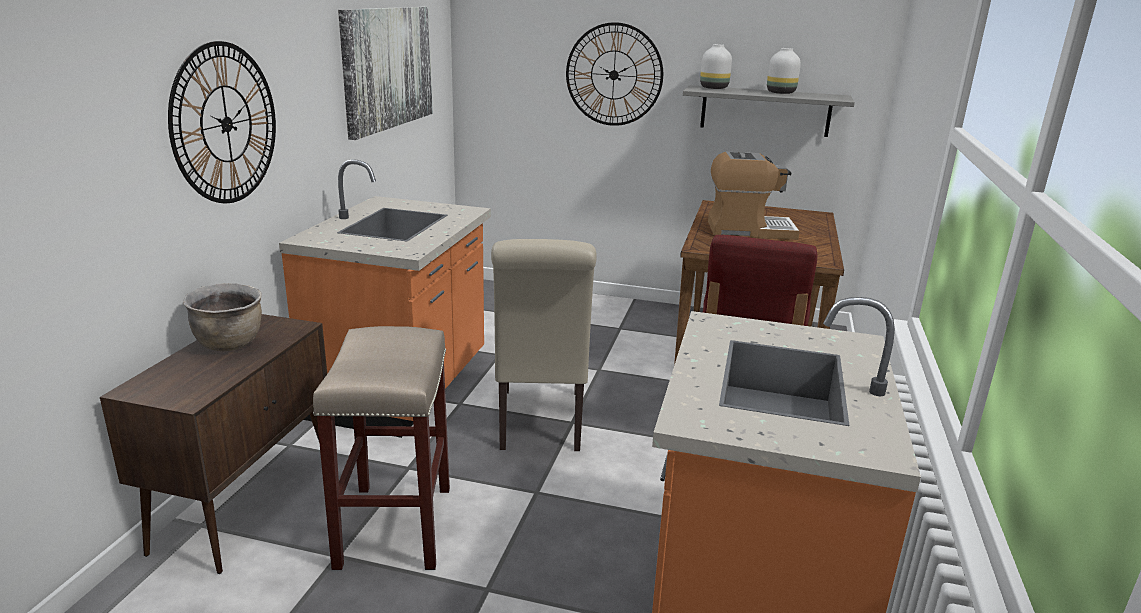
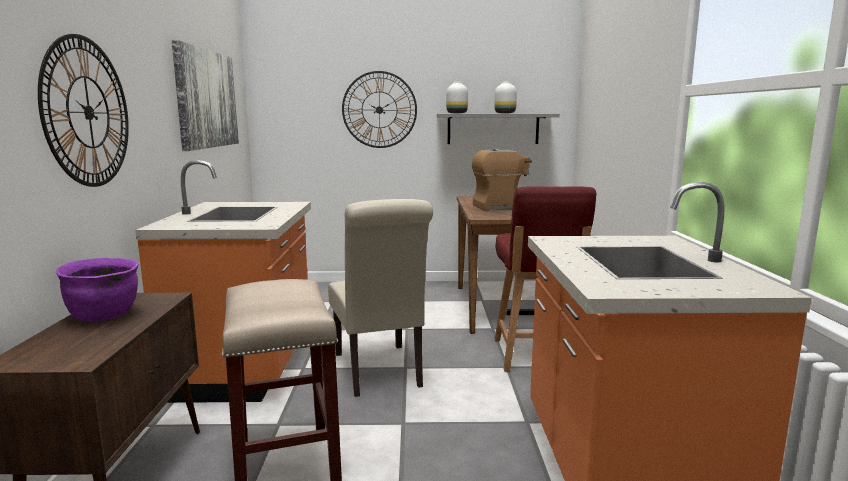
camera: 15 degrees left, 10 degrees down
brown cooking pot [183,283,262,351] -> purple cooking pot [56,258,139,321]

